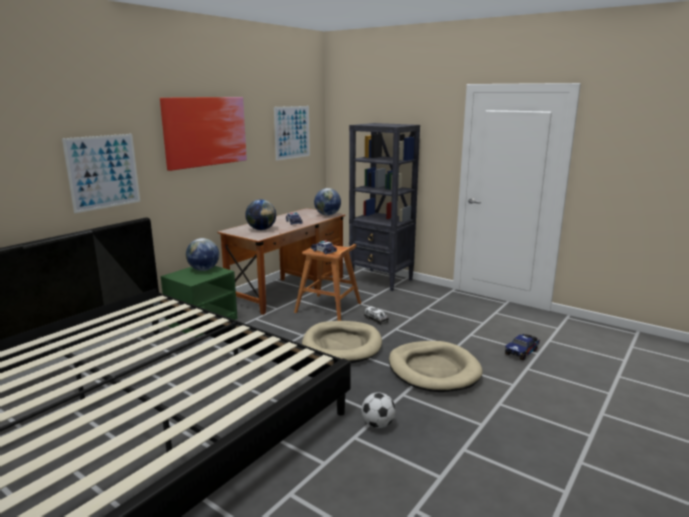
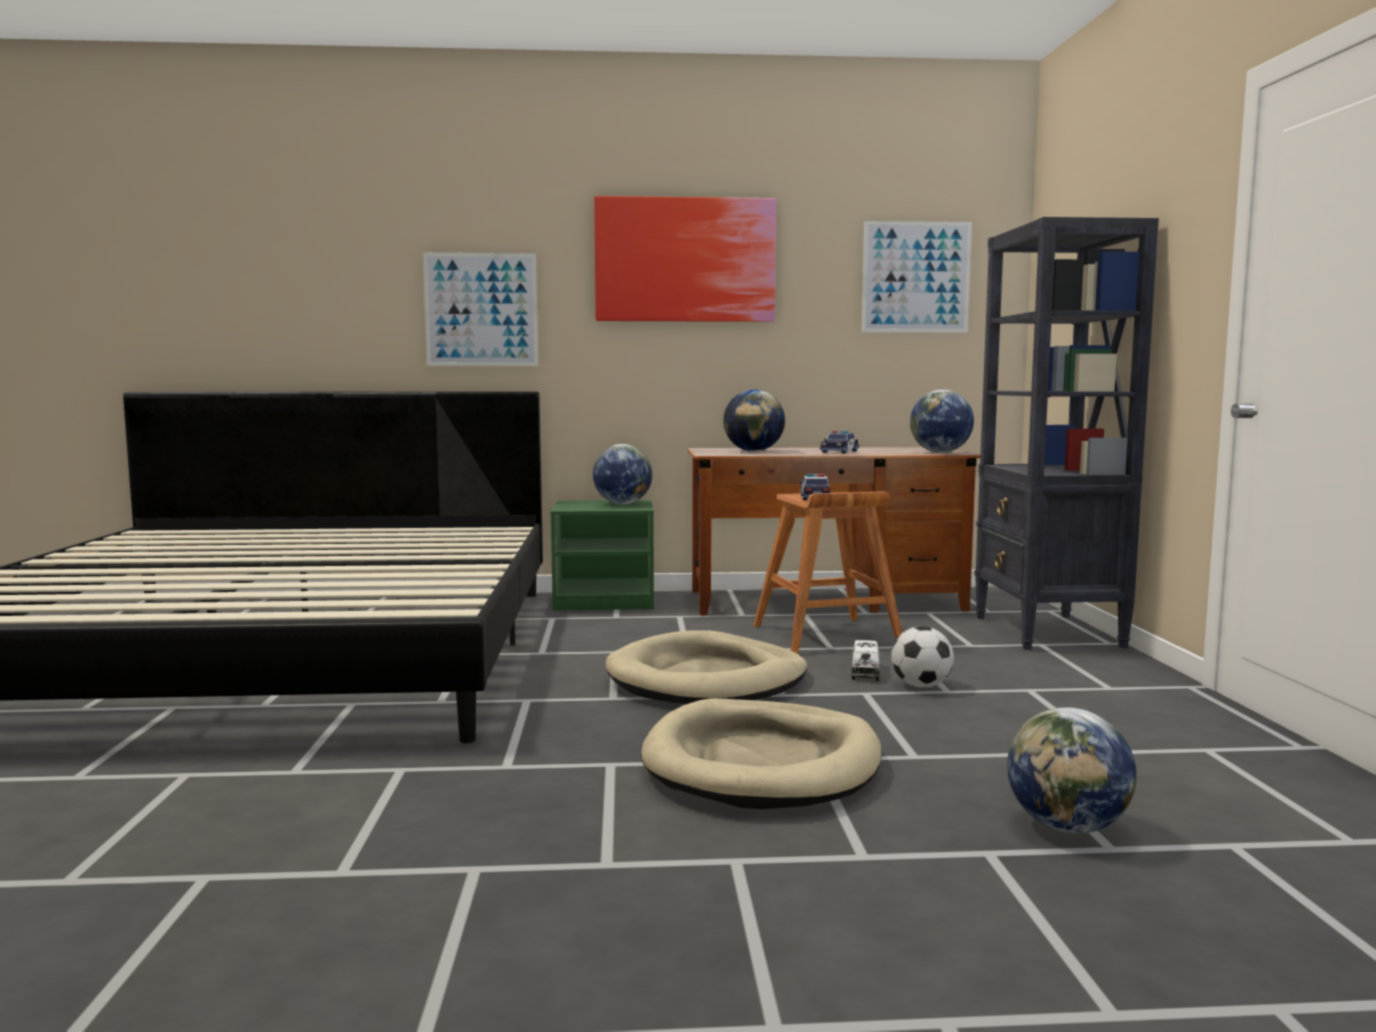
camera: 50 degrees right, 10 degrees down
football [361,392,396,428] -> football moved to [891,626,954,688]
toy truck [505,334,540,360] -> globe [1007,707,1137,833]

